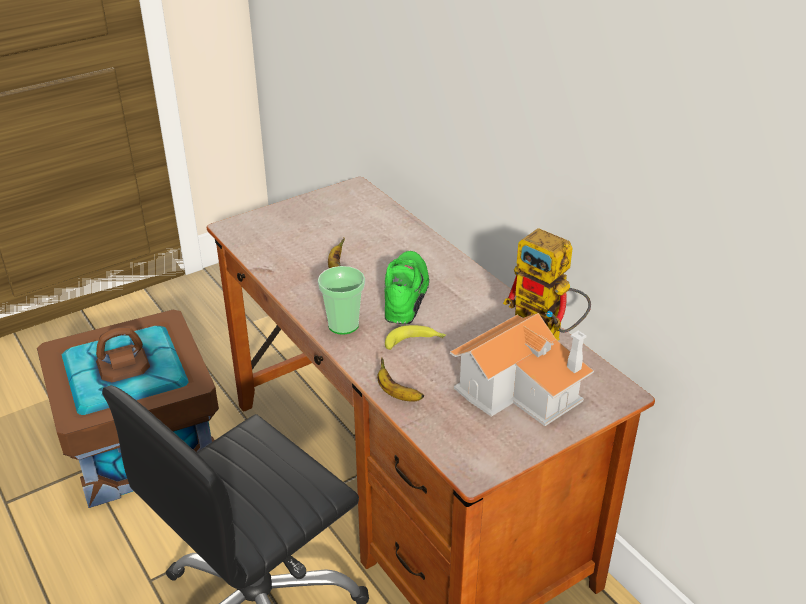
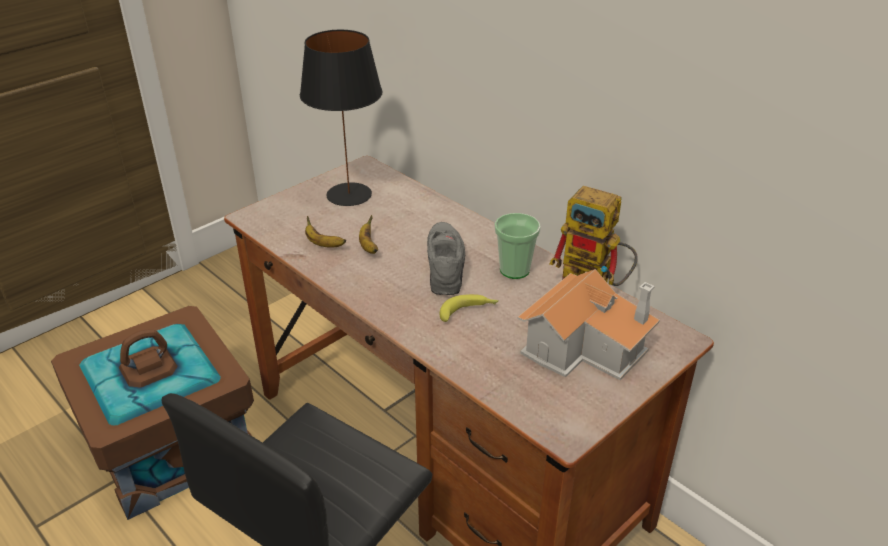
camera: 10 degrees left, 0 degrees up
cup [318,266,365,335] -> cup moved to [495,213,541,279]
banana [377,357,424,402] -> banana moved to [305,216,346,248]
green shoe [384,251,429,324] -> grey shoe [427,222,465,295]
none -> black table lamp [300,30,383,206]

